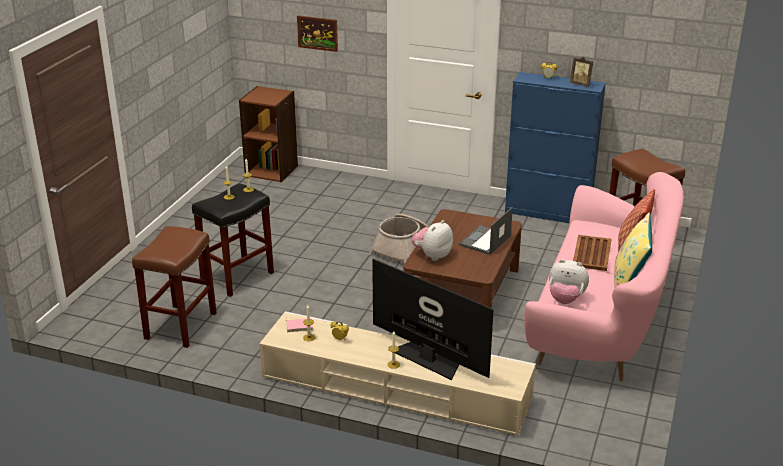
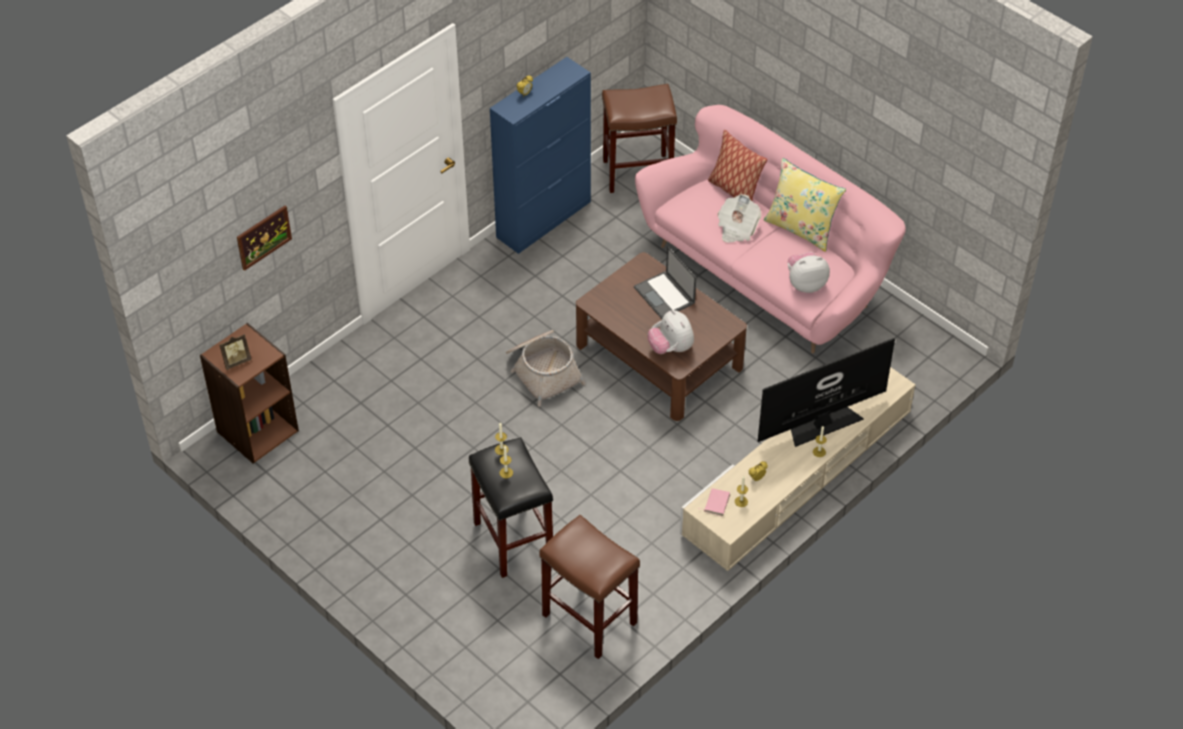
camera: 65 degrees left, 20 degrees up
plush toy [549,259,589,304] -> plush toy turned 150 degrees counterclockwise [788,252,830,293]
picture frame [570,57,593,87] -> picture frame moved to [219,334,251,370]
brown tray [573,235,611,271] -> newspaper [717,194,761,242]

